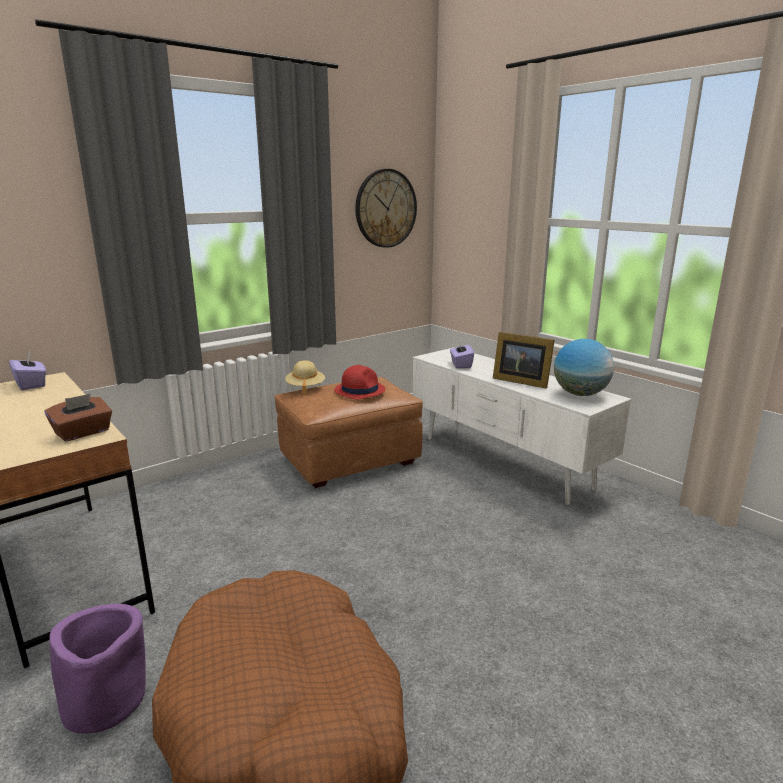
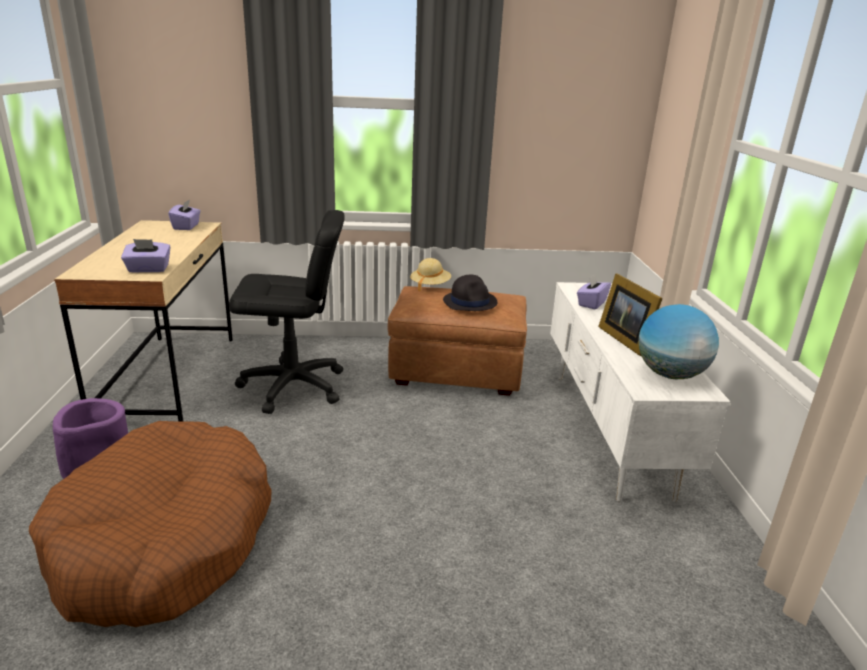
camera: 35 degrees right, 5 degrees up
brown tissue box [45,394,112,442] -> purple tissue box [121,239,171,273]
red hat [334,365,385,399] -> black hat [443,275,497,311]
wall clock [355,169,417,248] -> none
none -> black office chair [229,210,345,414]

